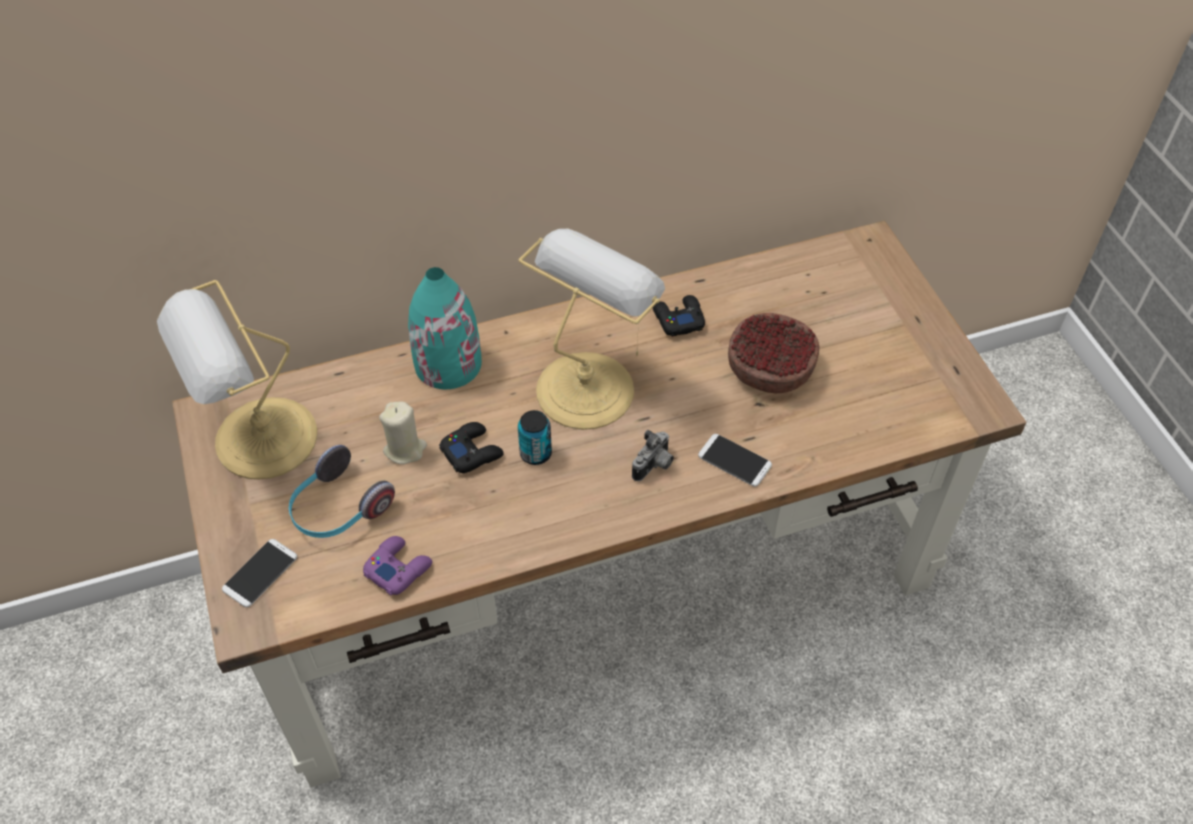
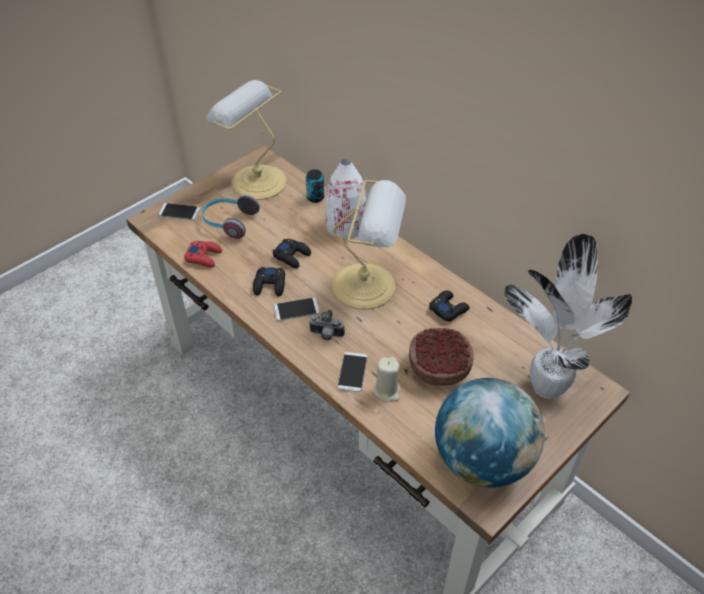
camera: 65 degrees right, 5 degrees down
purple game controller [363,536,432,595] -> red game controller [184,241,222,268]
beige candle [379,402,427,464] -> beige candle moved to [374,357,401,402]
turquoise vase [408,267,482,389] -> white vase [325,159,367,239]
can [518,410,552,465] -> can moved to [306,169,324,203]
none -> black game controller [253,267,285,296]
none -> phone [274,298,320,321]
none -> globe [435,378,545,488]
none -> potted plant [504,234,632,399]

